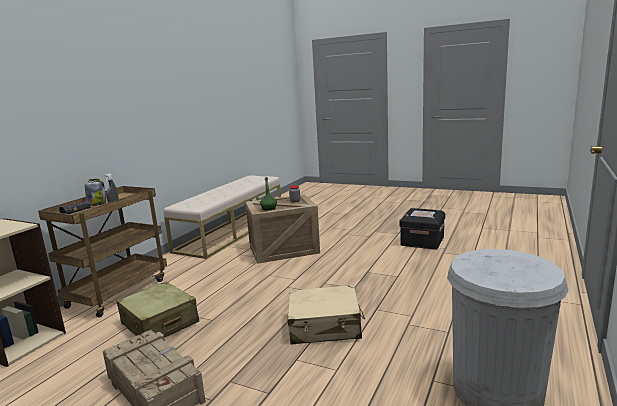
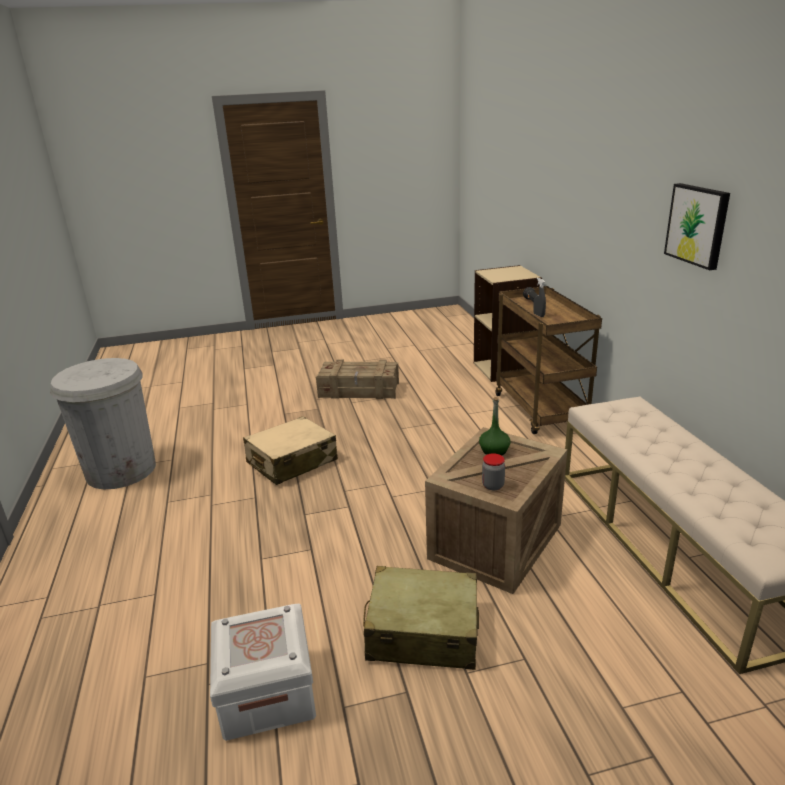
camera: 140 degrees right, 10 degrees up
jar [85,179,106,206] -> none
beige suitcase [117,281,199,338] -> beige suitcase moved to [363,566,479,670]
black storage box [399,207,445,250] -> white storage box [210,603,316,741]
none -> picture [664,183,730,270]

